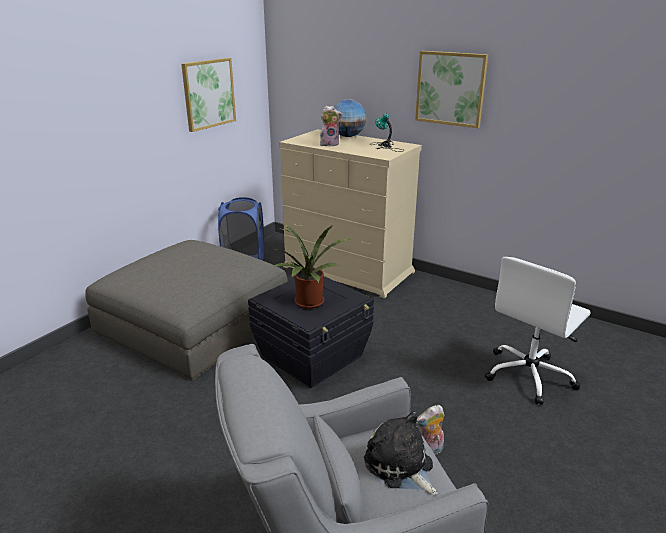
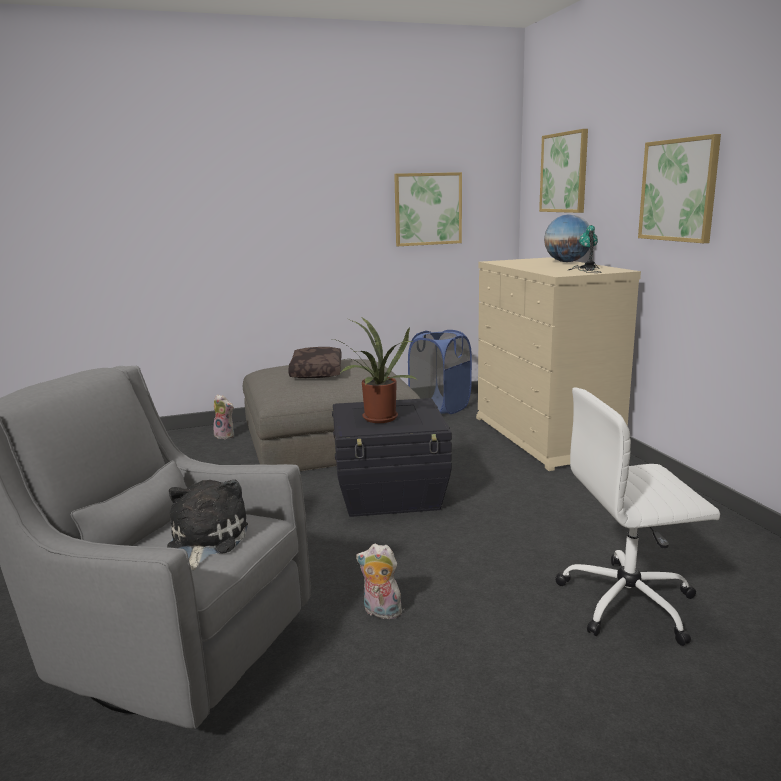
camera: 40 degrees right, 10 degrees down
plush toy [320,106,343,146] -> plush toy moved to [213,394,234,439]
none -> brown pillow [288,347,342,378]
none -> picture [539,129,588,213]

